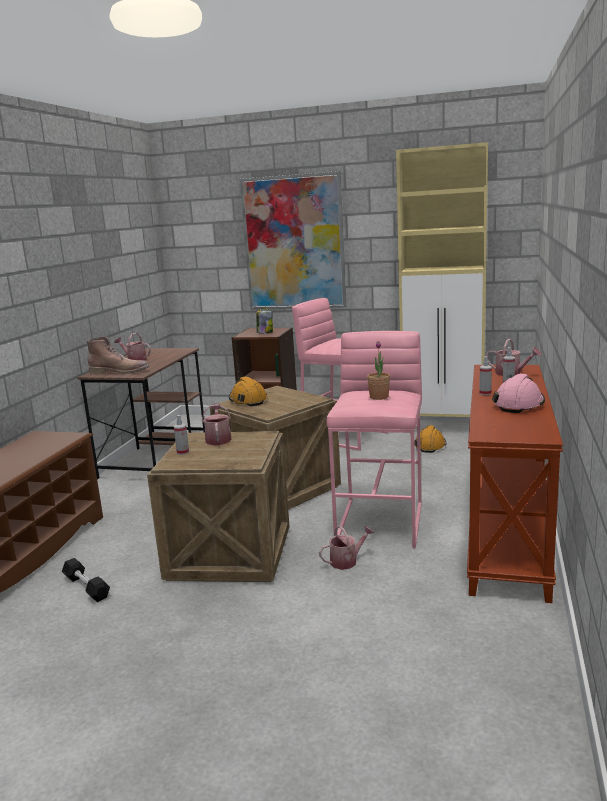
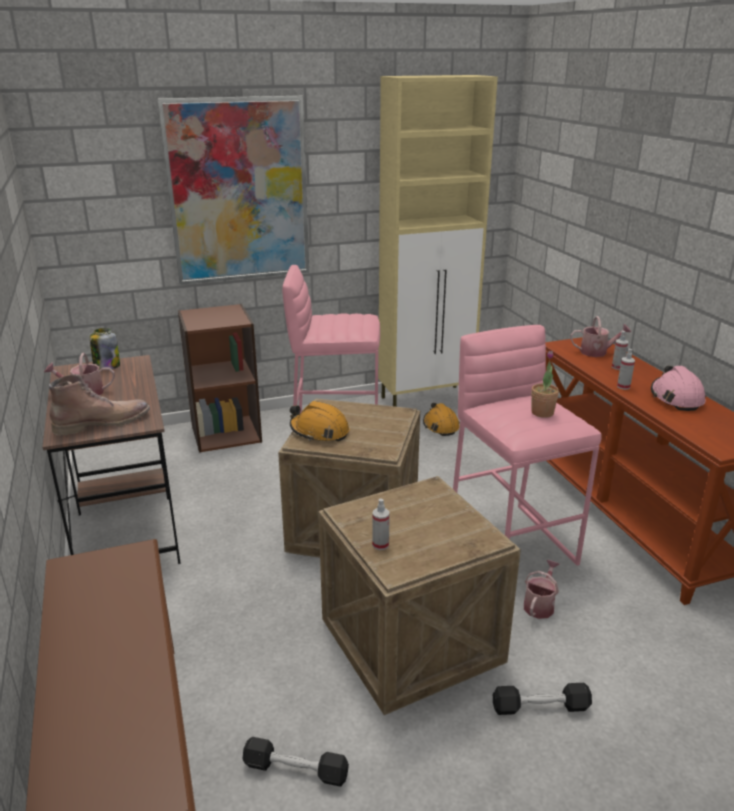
camera: 35 degrees left, 10 degrees up
watering can [202,403,232,445] -> none
jar [256,308,273,333] -> jar moved to [90,328,120,370]
none -> black dumbbell [493,683,592,715]

